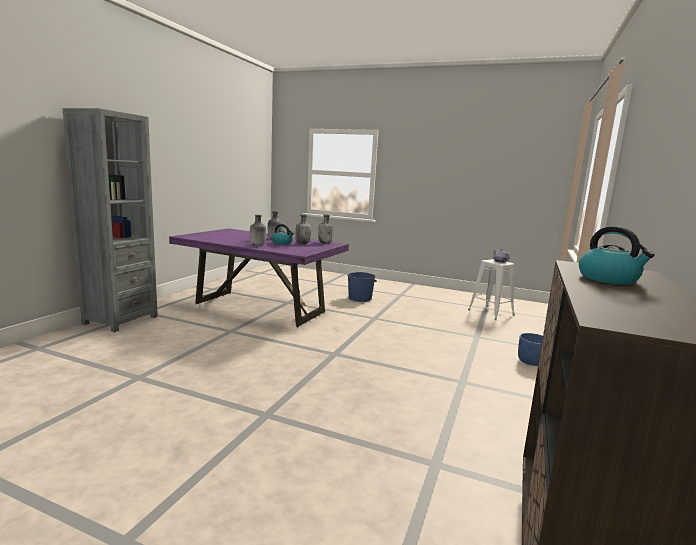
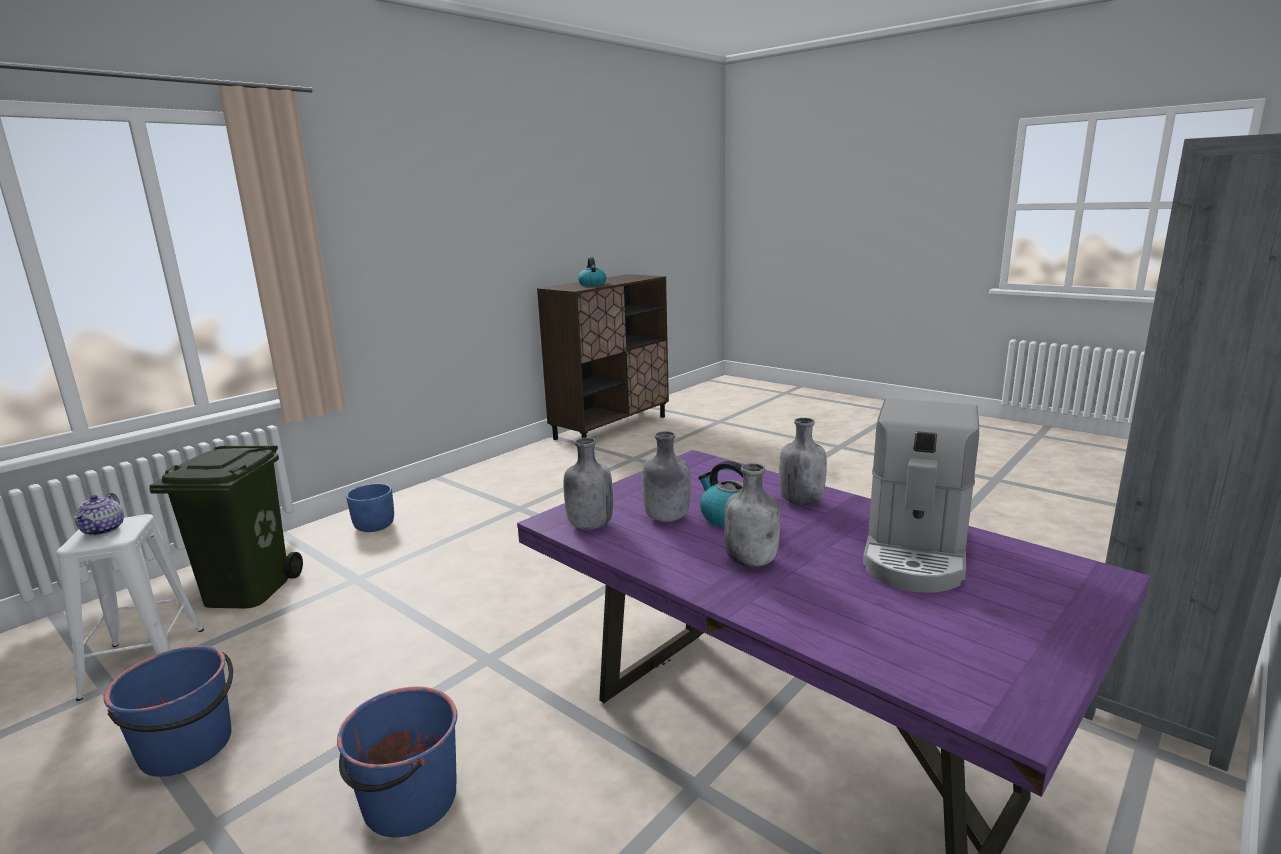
camera: 160 degrees left, 5 degrees up
none -> blue bucket [104,646,233,777]
none -> green trash can [149,445,303,608]
none -> coffee machine [863,398,979,593]

